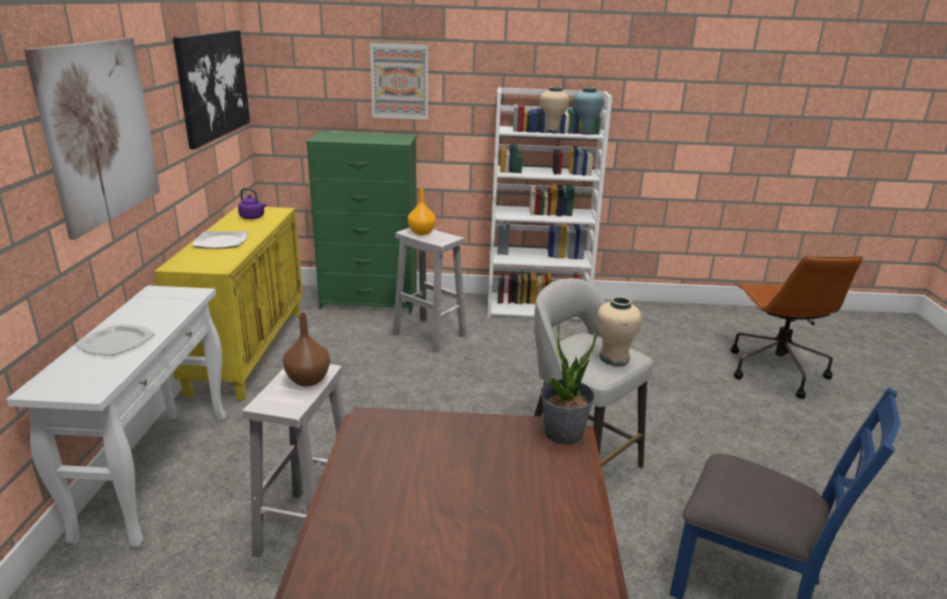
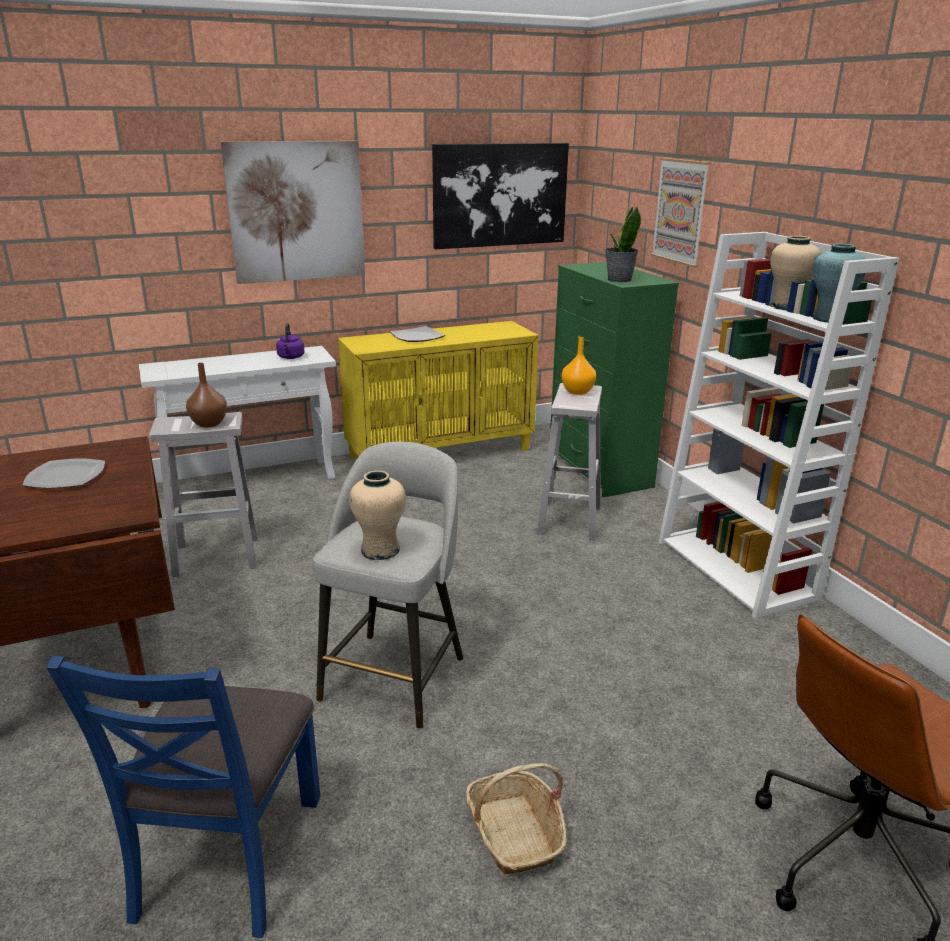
camera: 65 degrees right, 0 degrees up
plate [75,323,155,356] -> plate moved to [23,458,105,488]
purple kettle [238,188,266,219] -> purple kettle moved to [276,323,305,359]
potted plant [541,323,597,445] -> potted plant moved to [605,206,641,282]
none -> basket [466,763,567,874]

